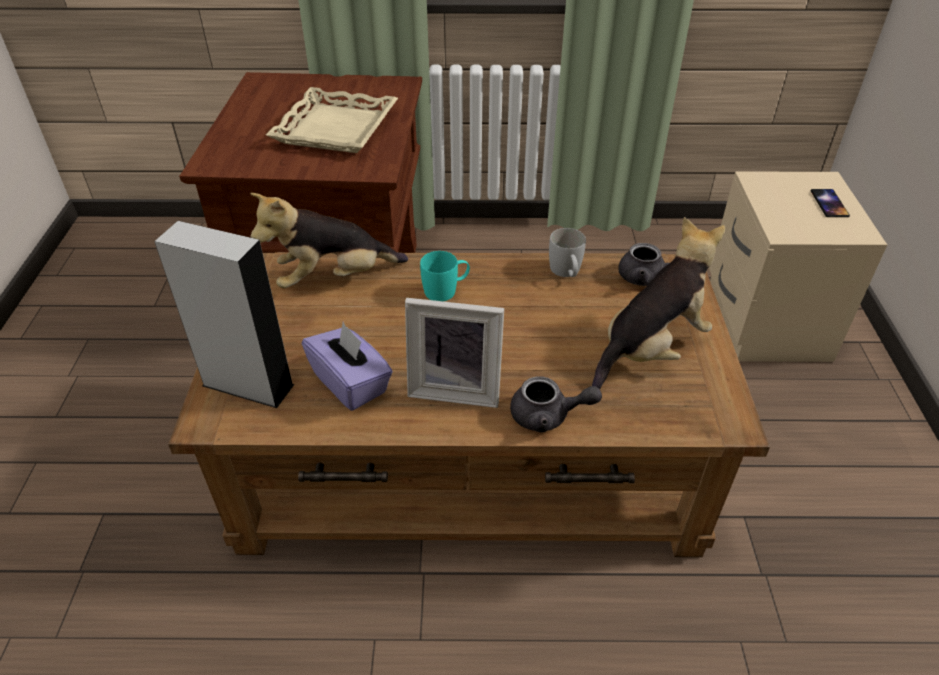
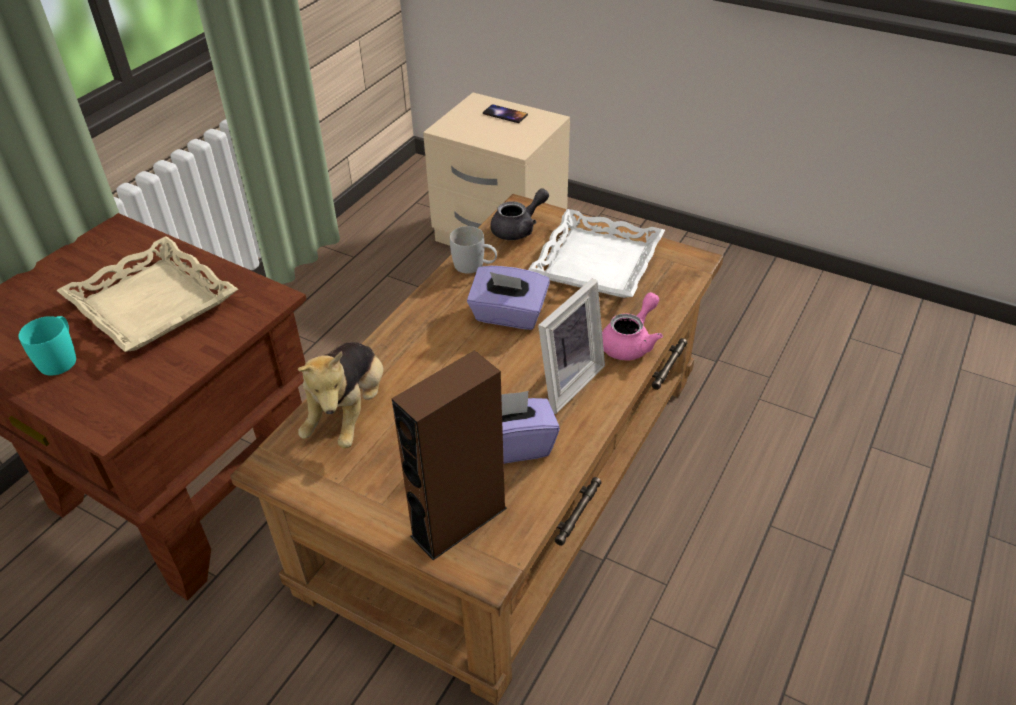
camera: 60 degrees left, 0 degrees up
grey speaker [154,221,295,408] -> brown speaker [392,350,507,560]
turquoise mug [420,251,470,301] -> turquoise mug moved to [19,316,76,376]
grey teapot [510,376,602,433] -> pink teapot [602,292,663,361]
plush toy [592,217,725,389] -> white tray [528,209,665,298]
none -> purple tissue box [467,266,550,330]

